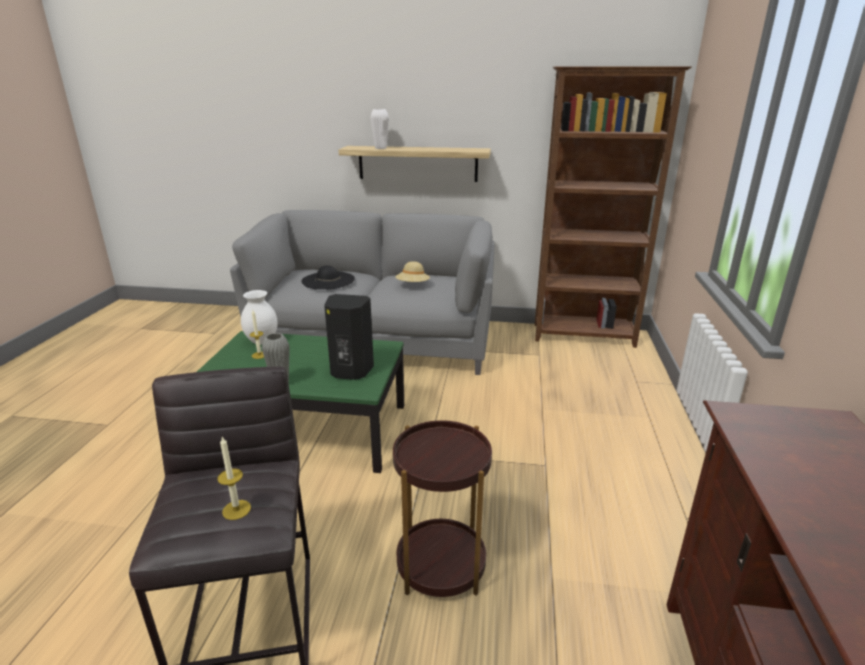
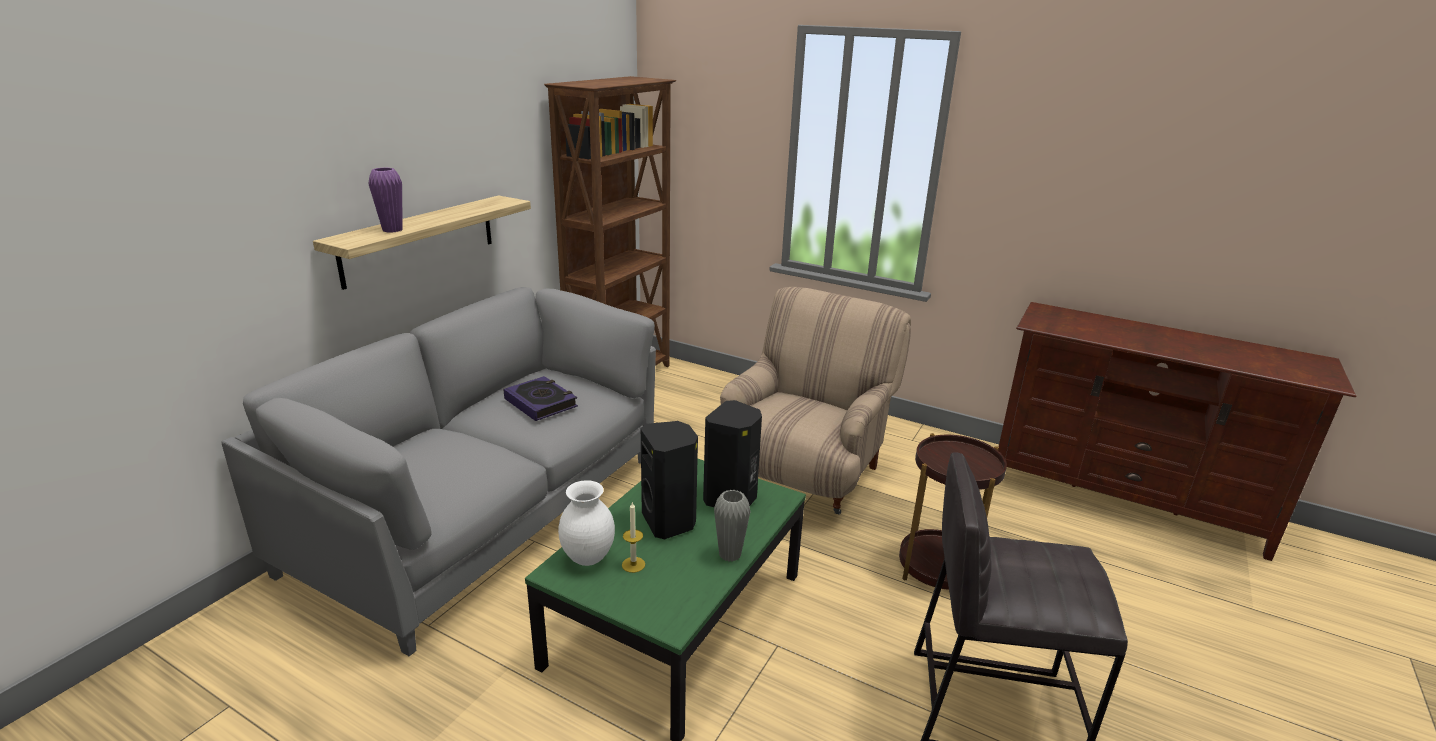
camera: 70 degrees left, 0 degrees up
candle [217,436,251,520] -> none
black hat [302,265,355,290] -> none
white vase [370,109,389,149] -> purple vase [368,168,403,233]
beige hat [395,261,430,282] -> book [503,376,578,421]
none -> black speaker [641,421,698,539]
none -> beige armchair [720,287,911,515]

